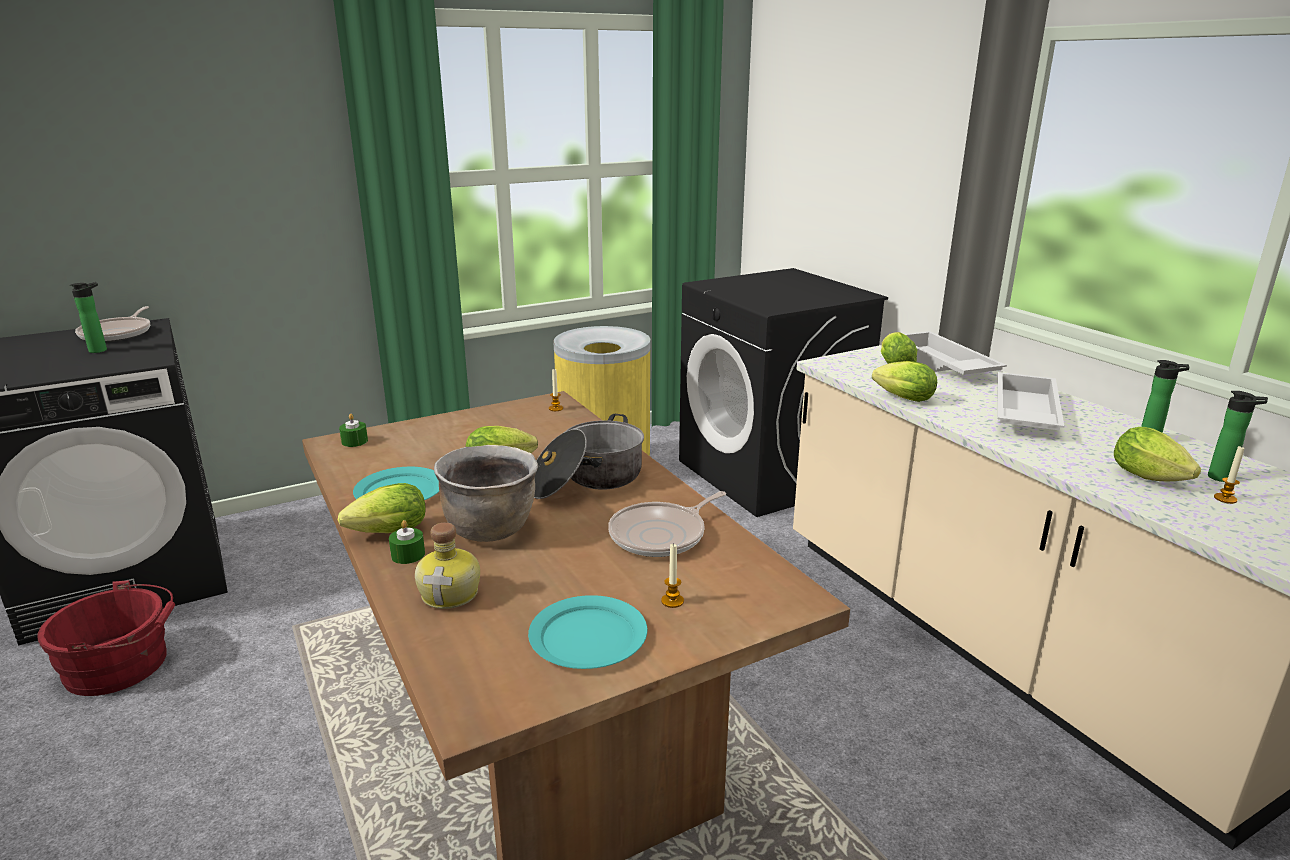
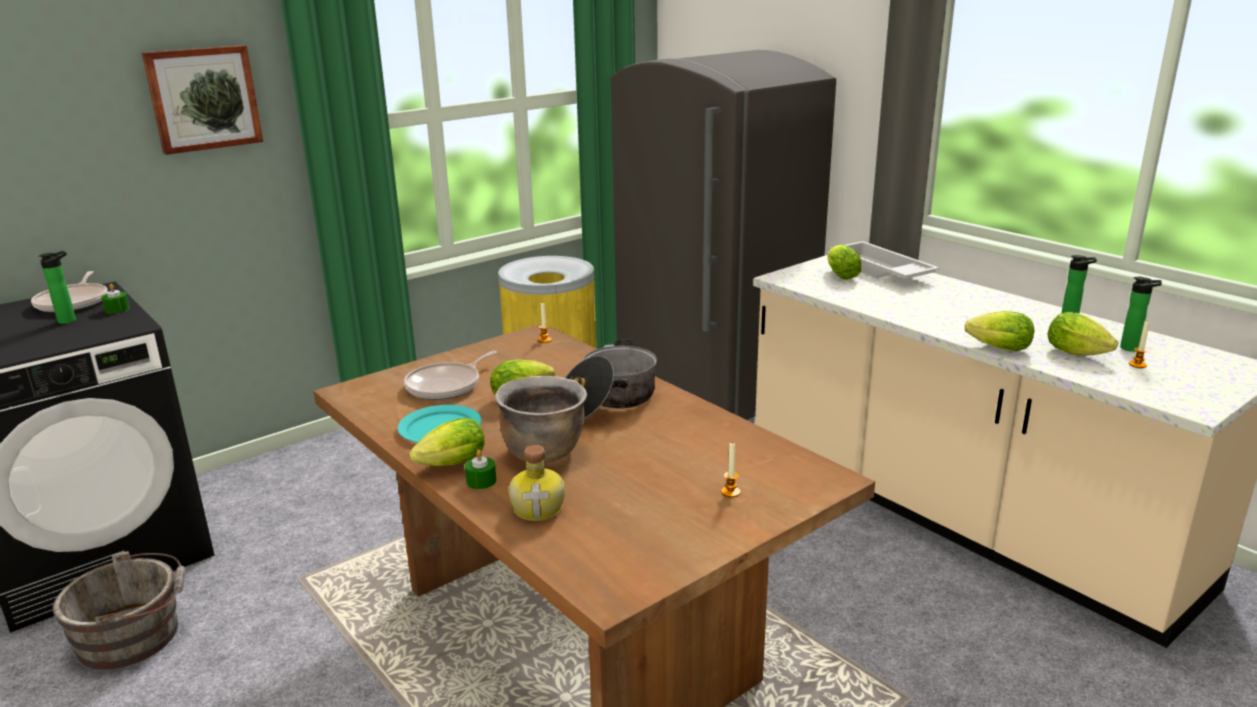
camera: 10 degrees left, 0 degrees up
red bucket [37,580,175,696] -> grey bucket [53,551,185,670]
green candle [339,414,368,447] -> green candle moved to [101,284,130,314]
turquoise plate [528,595,648,669] -> none
frying pan [608,491,726,557] -> frying pan moved to [404,351,497,400]
black washing machine [679,268,888,517] -> grey fridge [611,50,836,420]
lettuce [872,361,937,402] -> lettuce moved to [965,311,1034,351]
white tray [997,372,1064,430] -> none
none -> picture [142,45,263,155]

